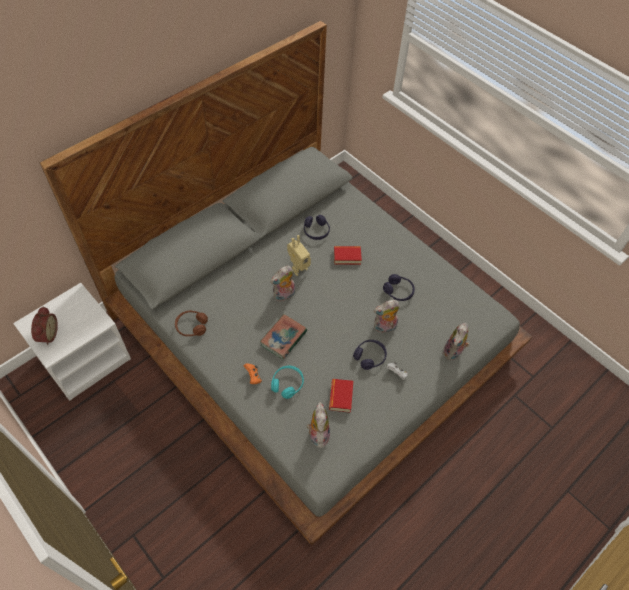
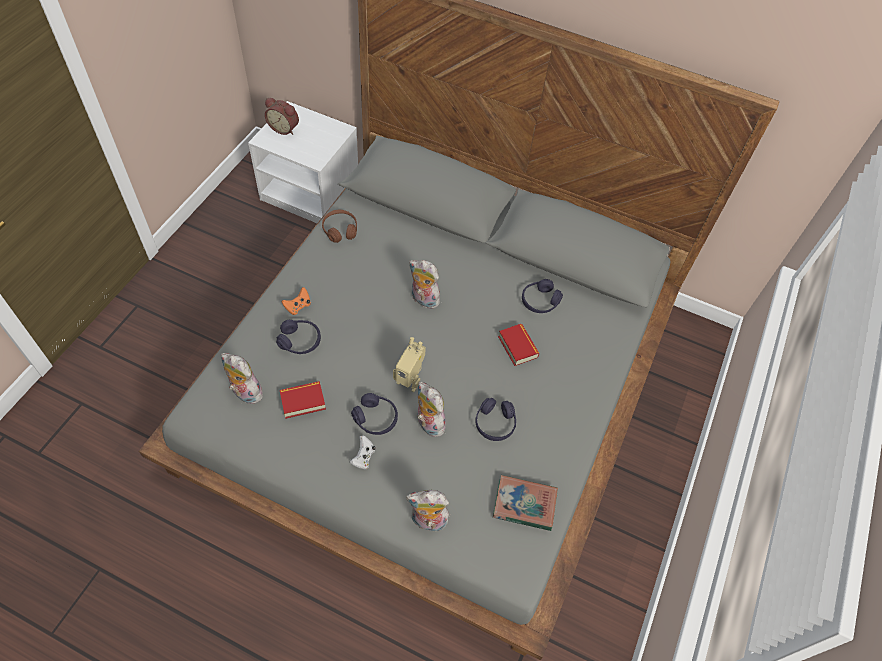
camera: 65 degrees right, 0 degrees up
alarm clock [31,306,58,345] -> alarm clock turned 45 degrees clockwise [265,98,299,135]
book [260,314,307,360] -> book moved to [493,475,558,531]
turquoise headphones [271,366,304,399] -> purple headphones [276,320,321,354]
toy robot [287,235,311,276] -> toy robot moved to [393,337,426,392]
plush toy [307,402,330,448] -> plush toy turned 120 degrees counterclockwise [221,353,264,404]

